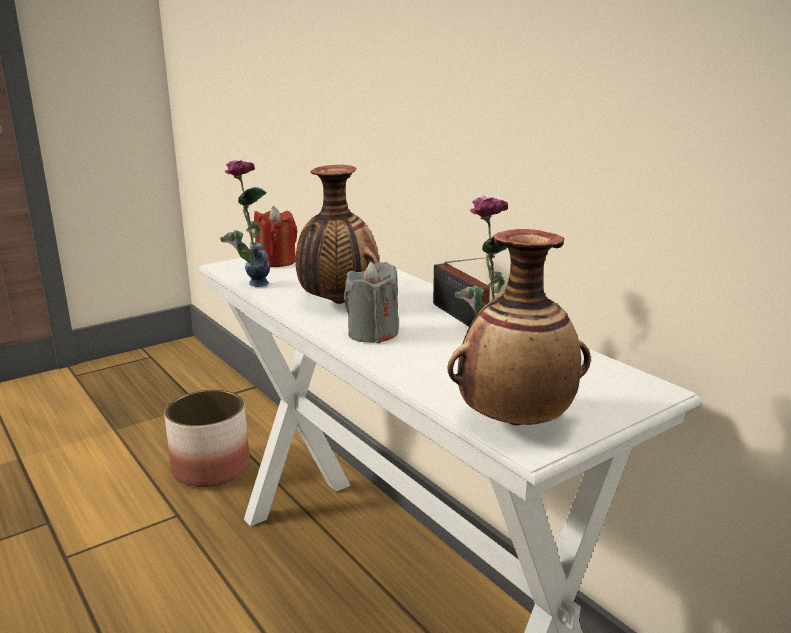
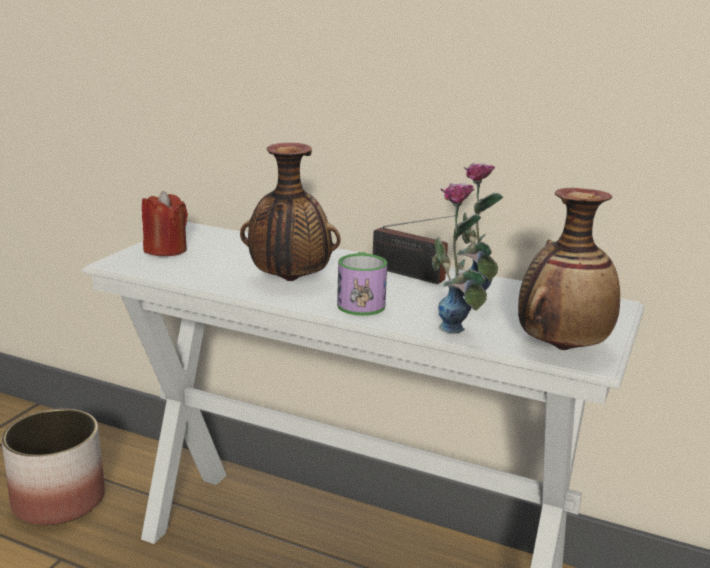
camera: 30 degrees left, 0 degrees up
vase [220,160,270,287] -> vase moved to [431,183,487,333]
grey candle [344,261,399,343] -> mug [337,252,387,316]

